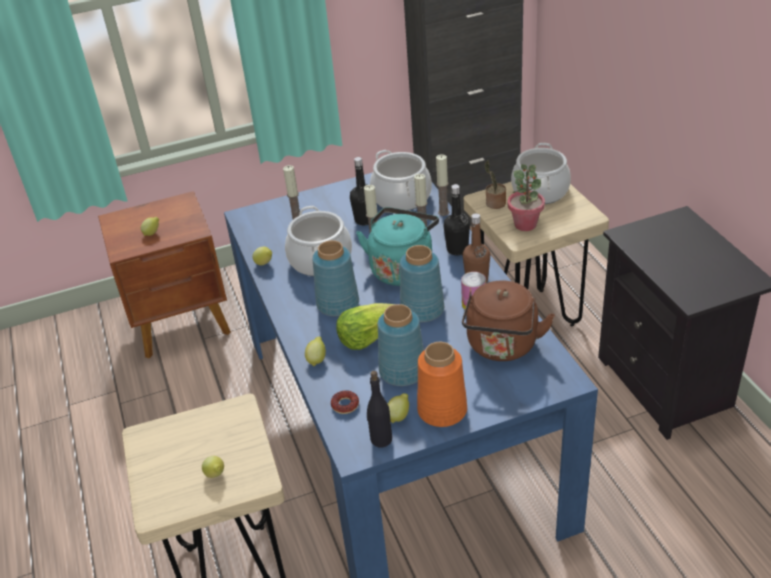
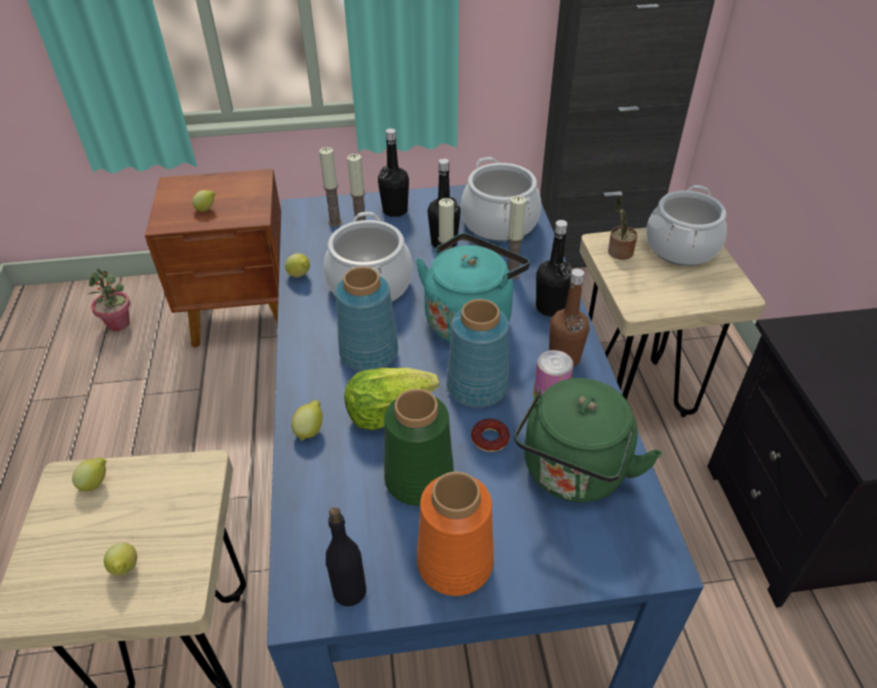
camera: 10 degrees right, 5 degrees up
donut [331,390,359,414] -> donut moved to [471,419,510,452]
blue vase [378,304,424,386] -> green vase [384,389,454,506]
lemon [388,393,409,423] -> lemon moved to [72,457,106,492]
candle [436,154,449,216] -> candle moved to [319,147,342,227]
brown kettle [462,280,555,361] -> green kettle [514,378,662,502]
potted plant [508,164,545,231] -> potted plant moved to [88,268,130,331]
none -> black bottle [378,128,409,217]

